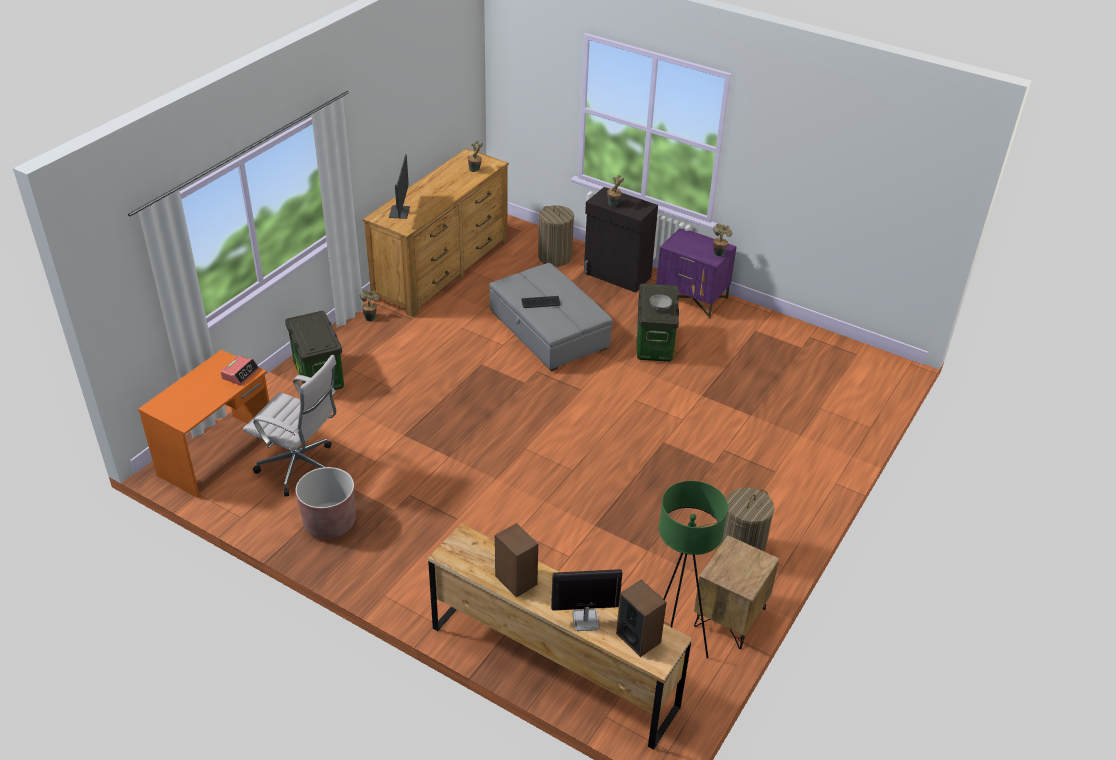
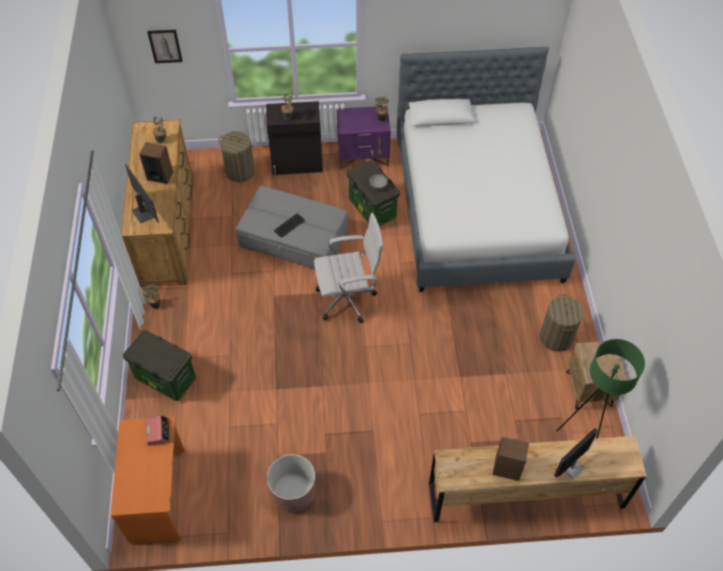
camera: 35 degrees left, 15 degrees up
white office chair [243,355,336,496] -> white office chair moved to [314,213,384,323]
speaker [616,580,667,657] -> speaker moved to [139,142,173,184]
none -> picture [147,30,183,63]
none -> bed [397,46,575,292]

